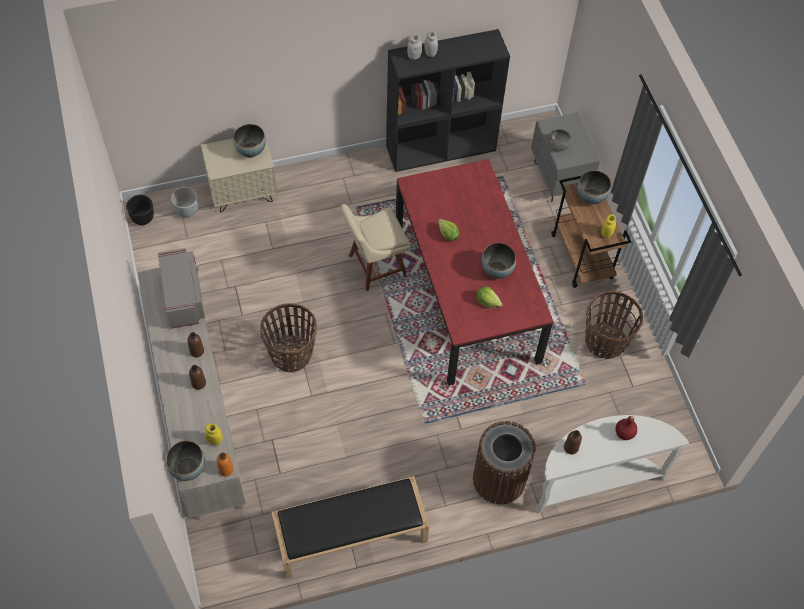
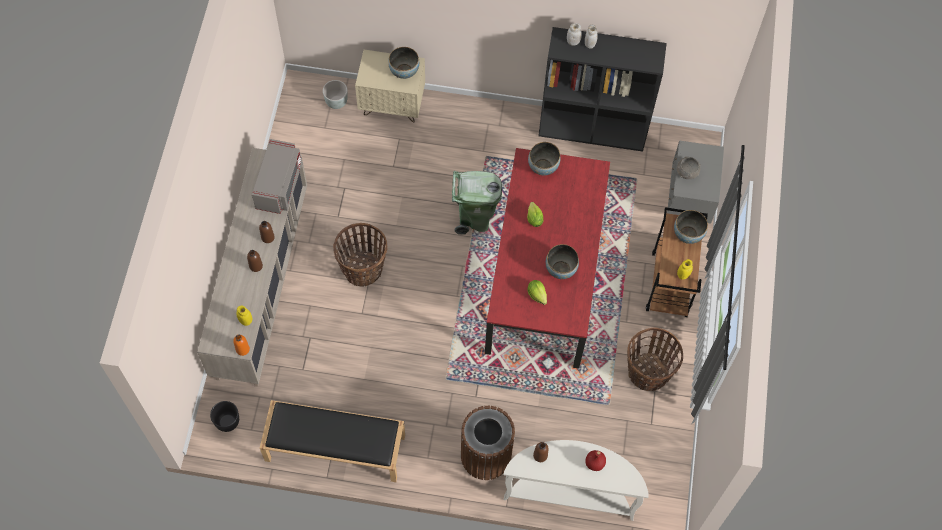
camera: 25 degrees right, 5 degrees up
black planter [126,195,154,225] -> black planter moved to [210,401,239,432]
bowl [166,441,205,481] -> bowl moved to [528,142,560,176]
beige chair [341,204,410,291] -> green trash can [452,171,502,235]

